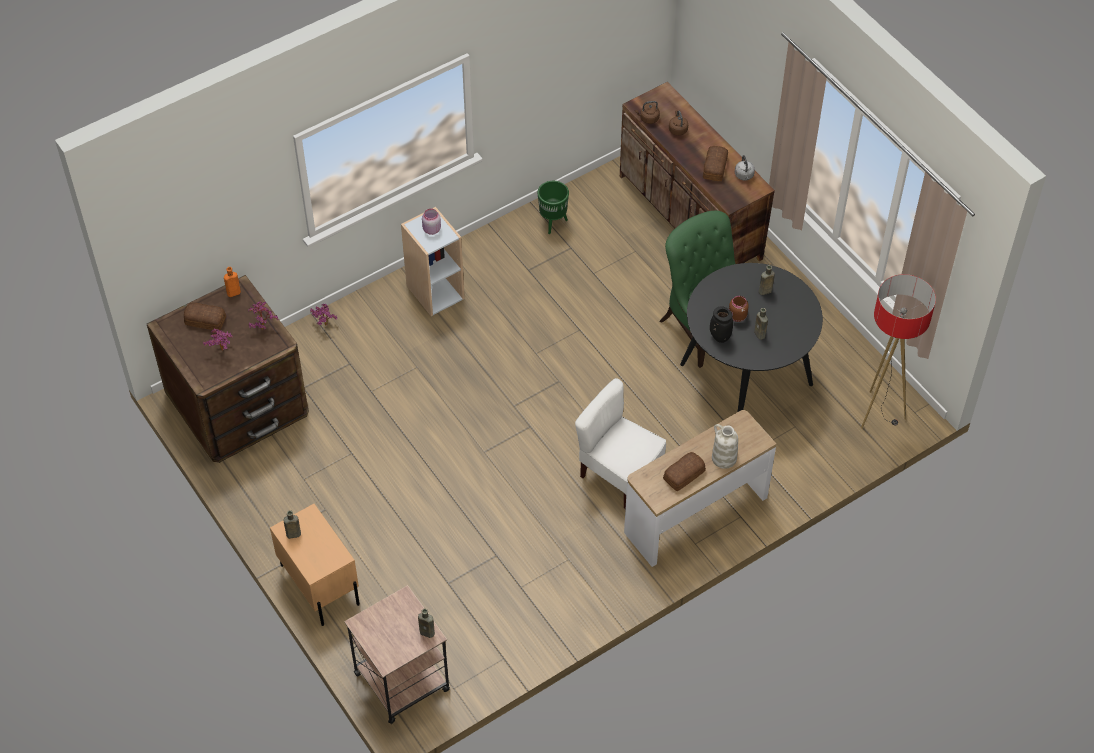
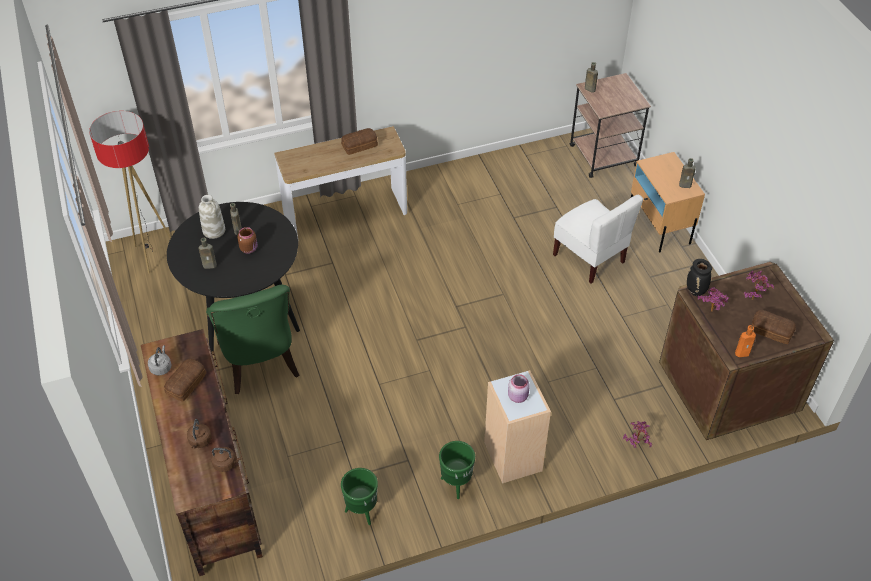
camera: 165 degrees left, 5 degrees down
white chair [575,378,666,509] -> white chair moved to [553,195,643,284]
black vase [710,306,733,343] -> black vase moved to [687,259,712,296]
white vase [712,424,738,469] -> white vase moved to [199,195,225,239]
none -> green planter [439,441,475,499]

